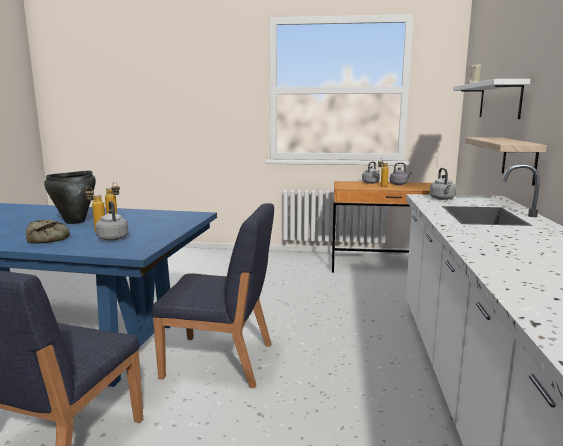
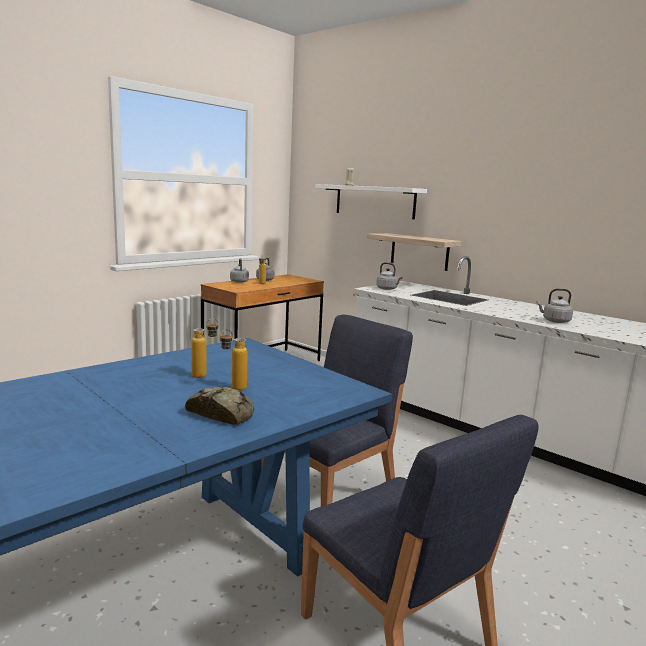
camera: 55 degrees left, 0 degrees up
black cooking pot [44,171,96,224] -> none
grey kettle [95,201,128,241] -> grey kettle moved to [536,288,573,323]

